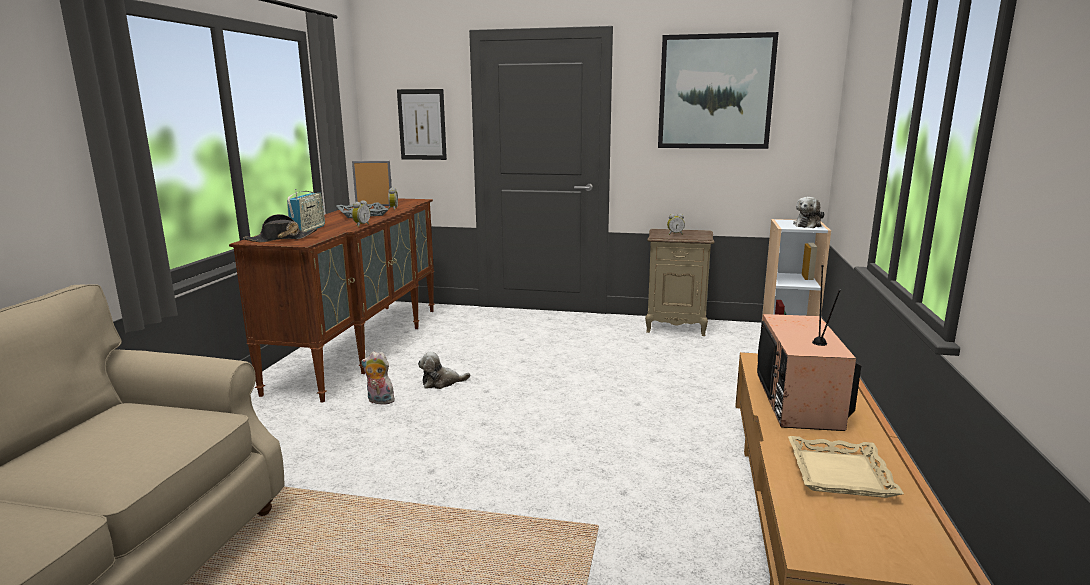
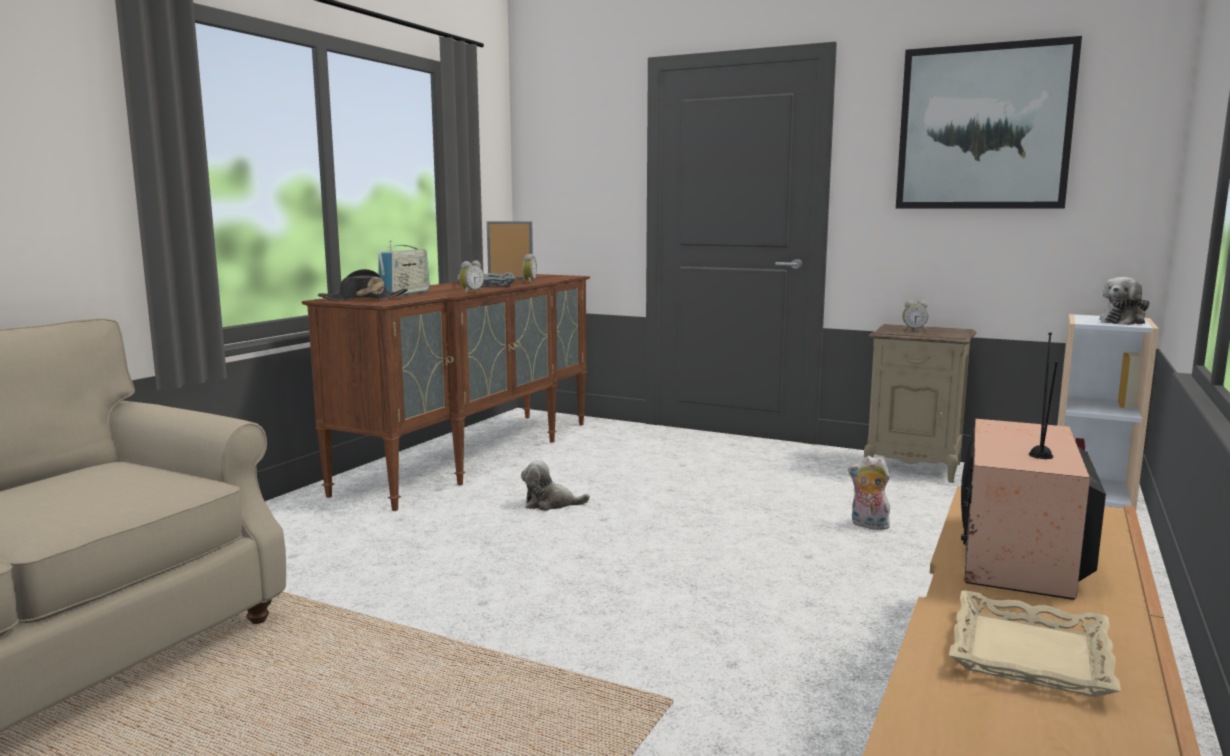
camera: 15 degrees right, 5 degrees down
plush toy [361,351,397,405] -> plush toy moved to [848,456,890,530]
picture [397,89,447,160] -> none

